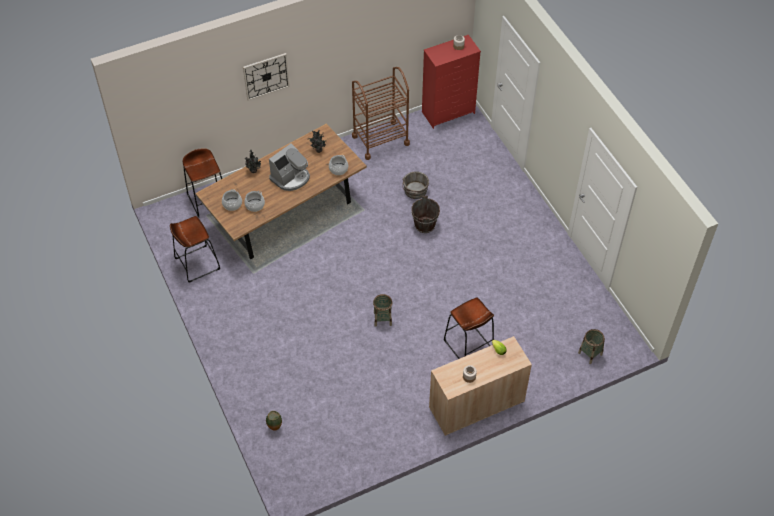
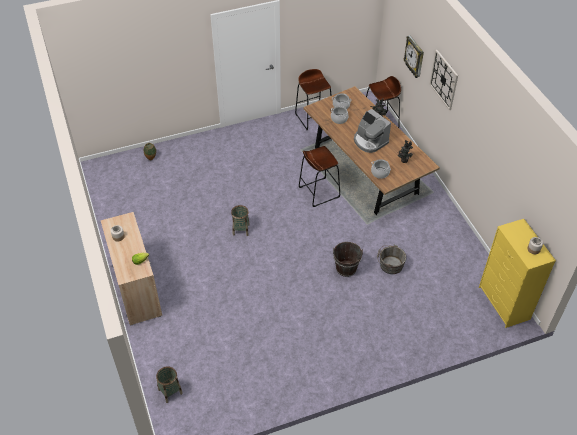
camera: 95 degrees right, 5 degrees down
brown cart [352,67,410,160] -> none
red dresser [422,35,481,129] -> yellow dresser [479,219,556,328]
brown stool [444,297,494,359] -> brown stool moved to [299,146,340,207]
none -> wall clock [403,35,424,78]

